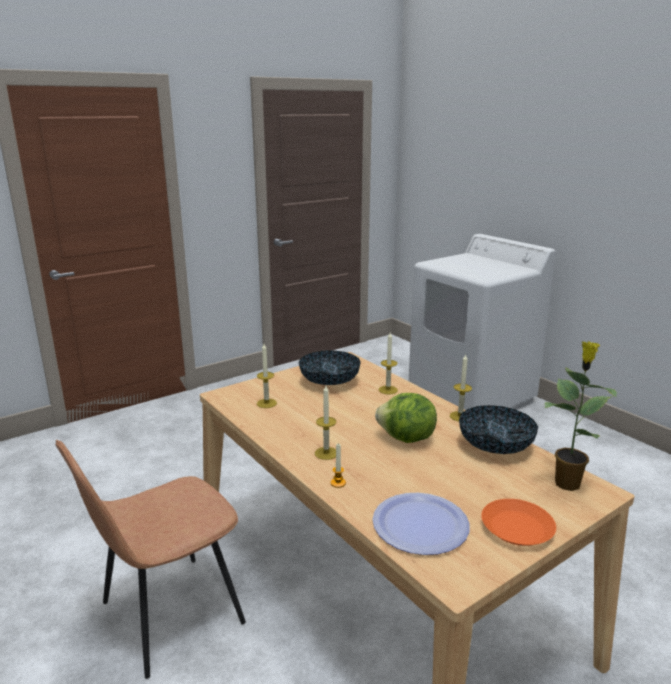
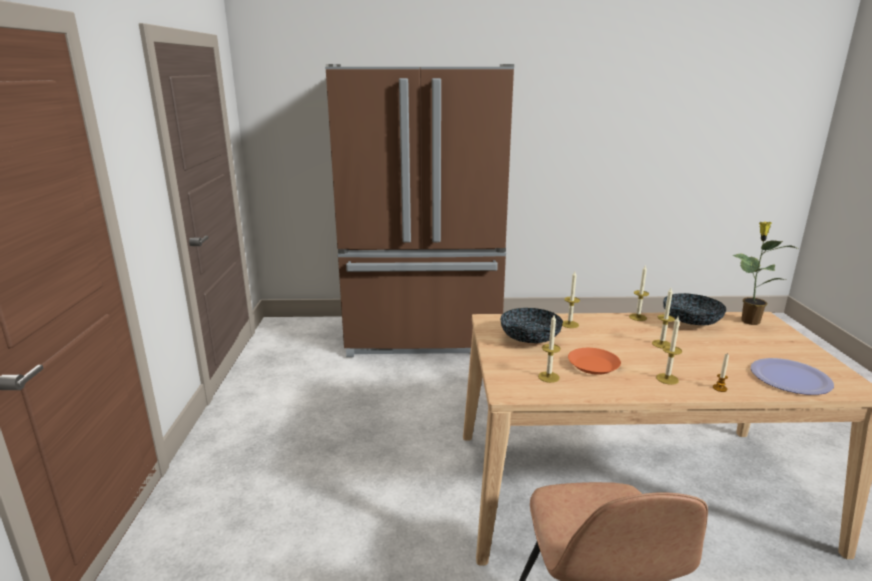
camera: 55 degrees left, 0 degrees up
lettuce [375,393,437,443] -> candle [652,288,675,349]
white washing machine [409,234,556,410] -> brown fridge [325,64,514,357]
orange plate [481,499,556,546] -> orange plate moved to [568,348,621,375]

